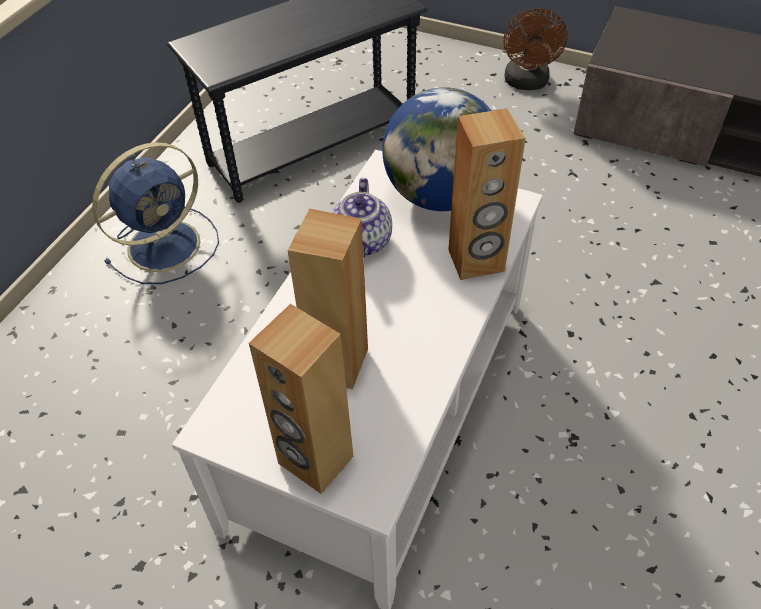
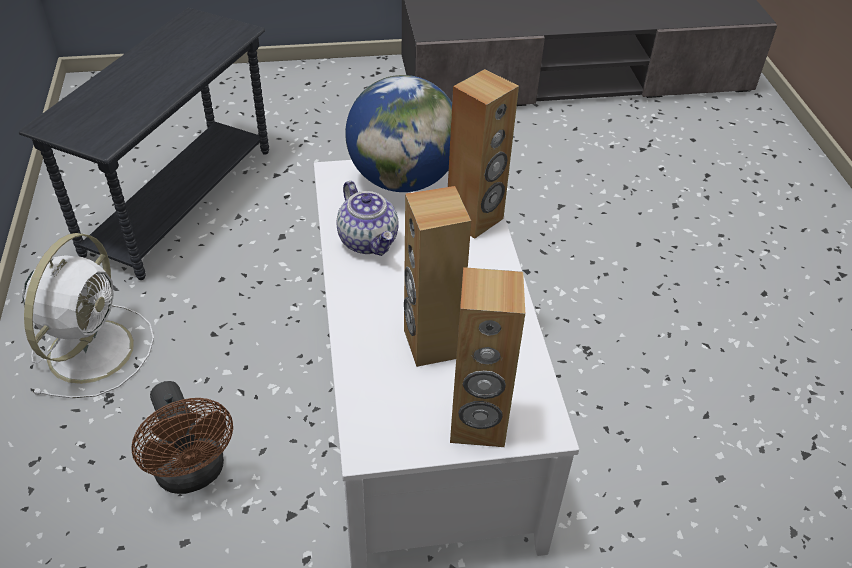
camera: 35 degrees left, 5 degrees down
blue fan [92,142,219,284] -> white fan [22,233,154,398]
brown fan [503,8,568,90] -> brown fan moved to [131,381,233,494]

